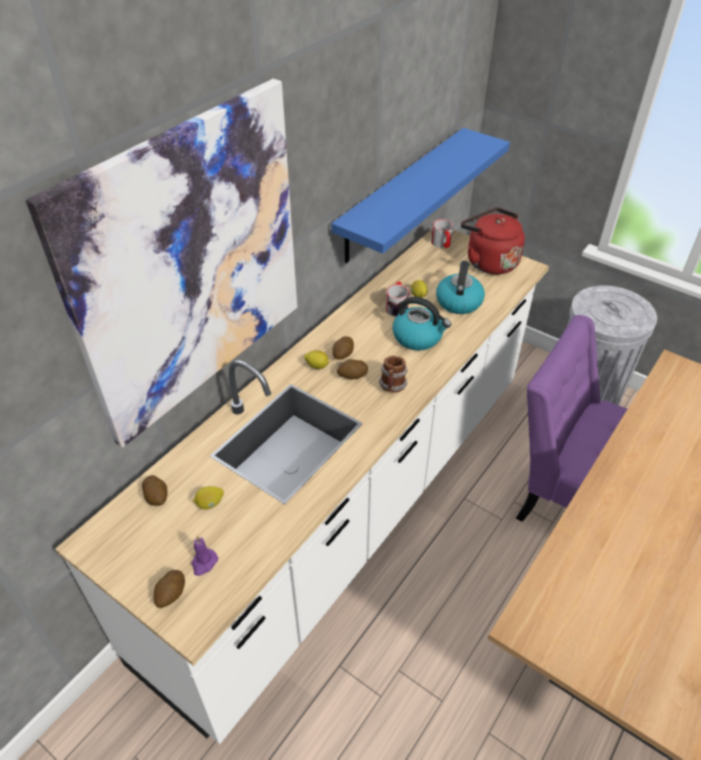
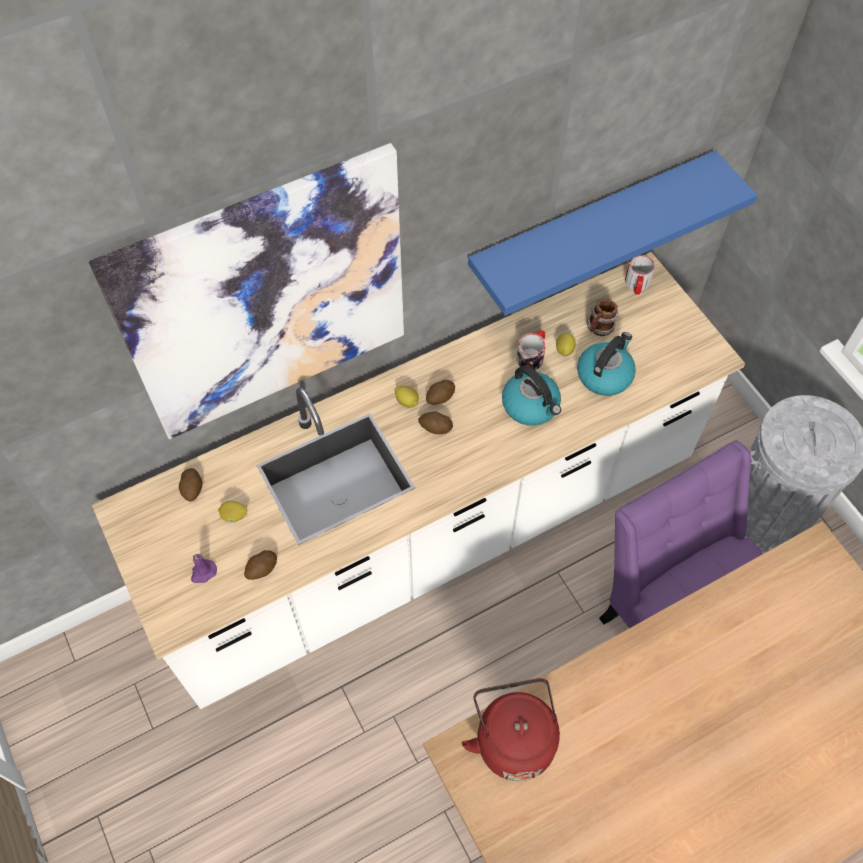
camera: 25 degrees right, 15 degrees up
potato [153,570,185,608] -> potato moved to [244,550,277,580]
mug [379,356,408,393] -> mug moved to [587,299,618,336]
red kettle [461,208,525,275] -> red kettle moved to [462,678,560,781]

